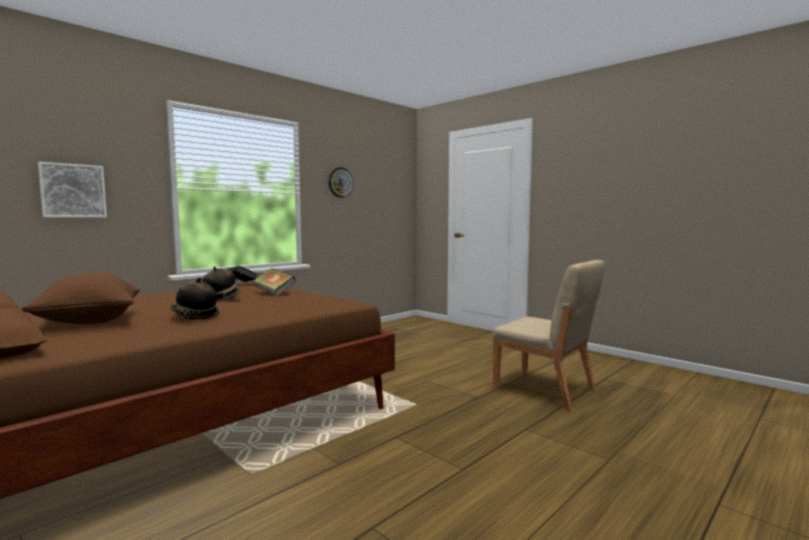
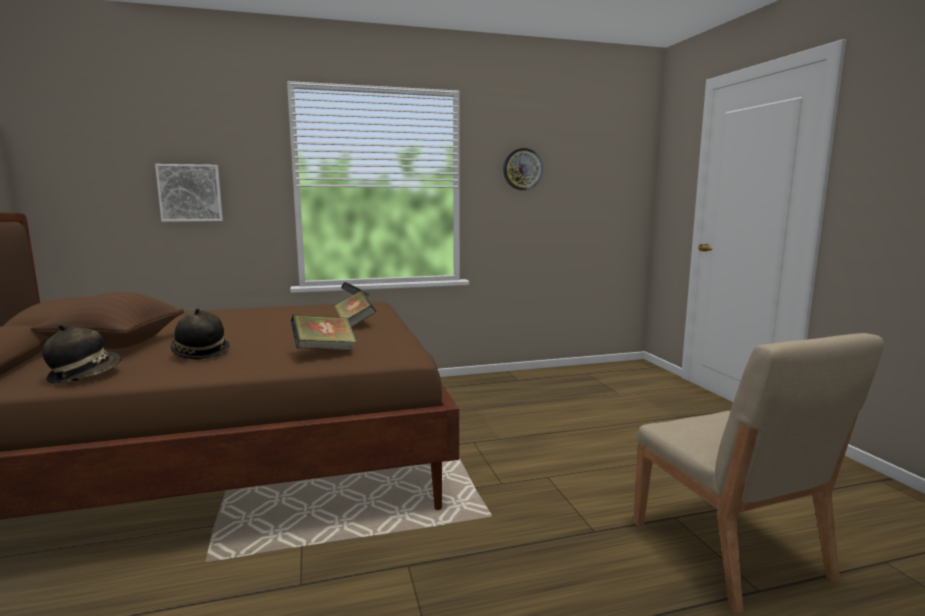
camera: 30 degrees right, 5 degrees up
hat [202,266,242,301] -> hat moved to [42,324,122,384]
none -> book [291,314,356,351]

